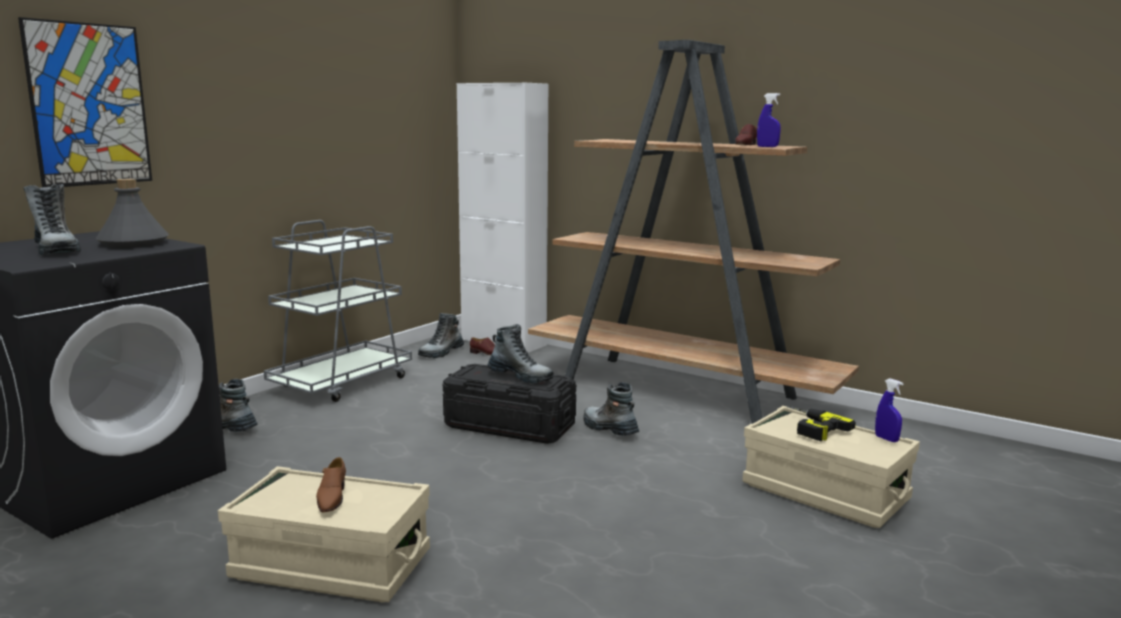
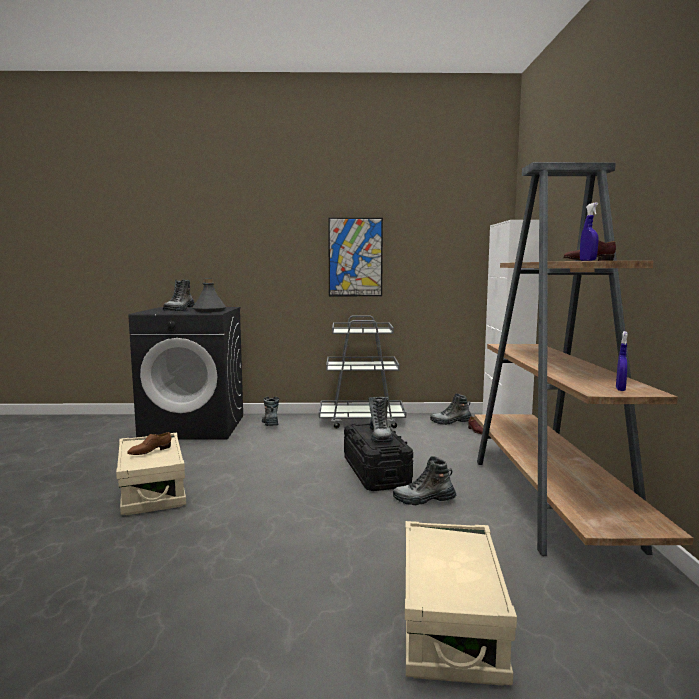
camera: 55 degrees right, 5 degrees down
picture [18,17,152,187] -> picture moved to [328,218,383,296]
boot [584,382,639,436] -> boot turned 105 degrees counterclockwise [393,456,456,505]
power drill [787,405,856,441] -> none
blue spray bottle [875,378,903,442] -> blue spray bottle moved to [616,331,628,391]

